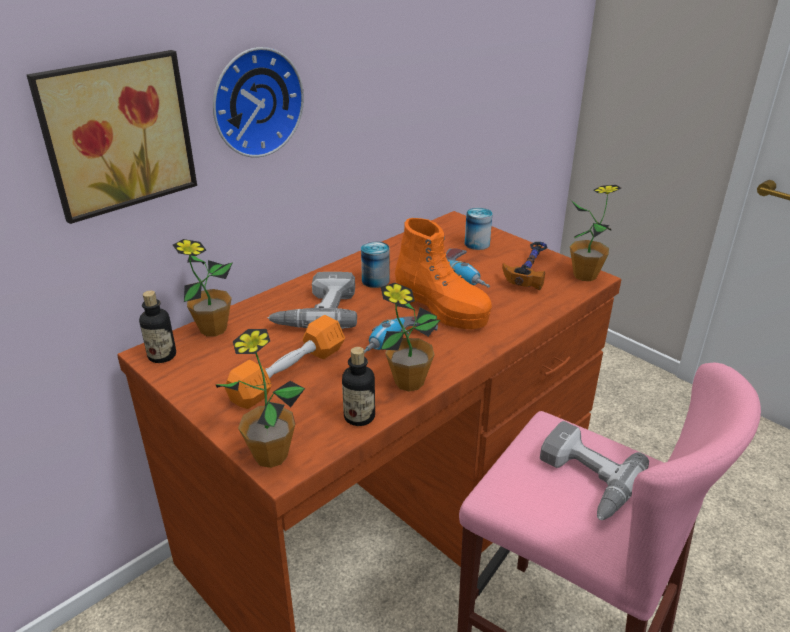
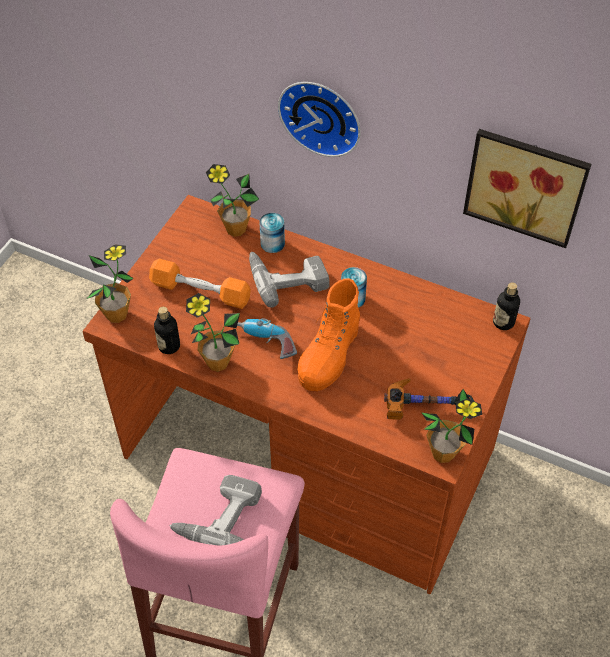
camera: 70 degrees right, 20 degrees up
picture [27,50,197,224] -> picture moved to [463,129,591,248]
bottle [139,291,176,363] -> bottle moved to [493,282,520,330]
power drill [446,248,490,288] -> none
can [465,208,493,250] -> can moved to [259,213,285,253]

